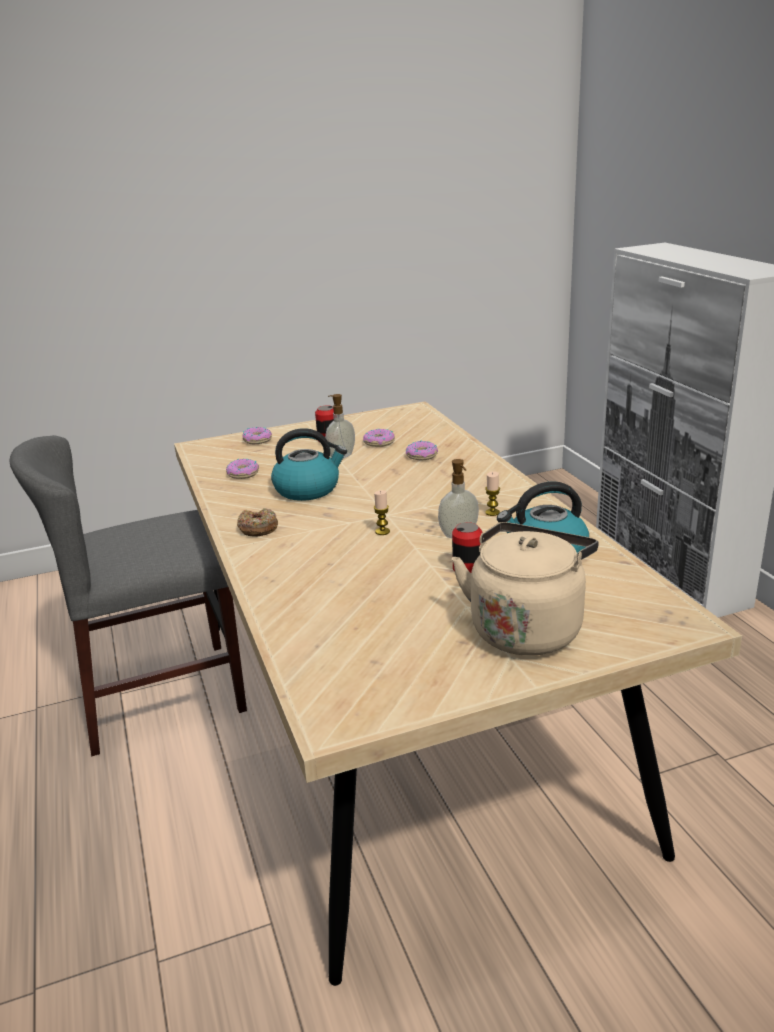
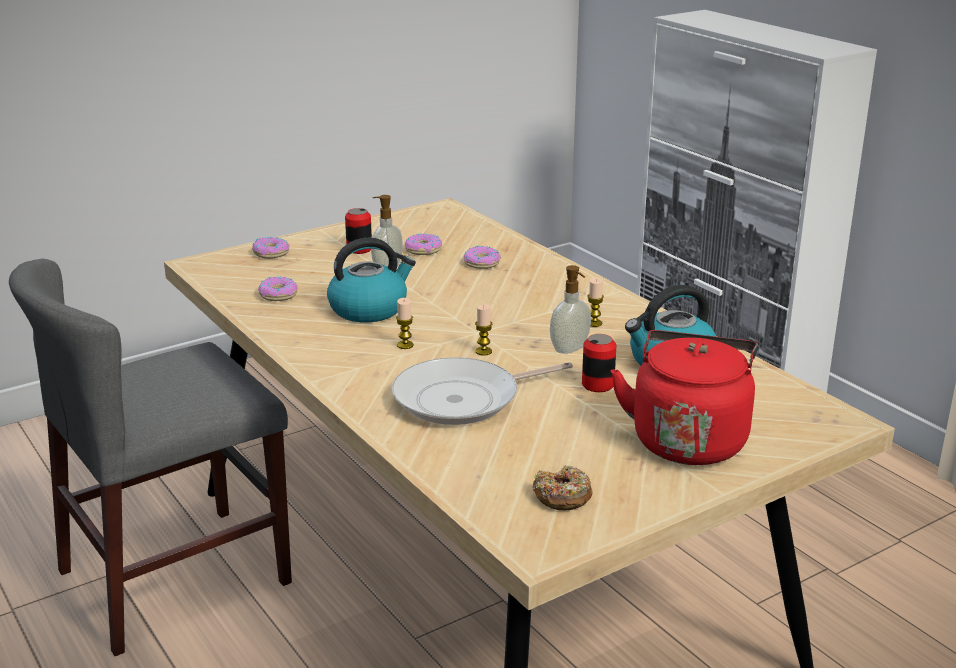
camera: 15 degrees left, 0 degrees up
donut [237,508,278,536] -> donut moved to [533,465,593,510]
beige kettle [452,522,599,656] -> red kettle [611,330,758,465]
none -> frying pan [392,357,573,425]
none -> candle [396,298,414,349]

